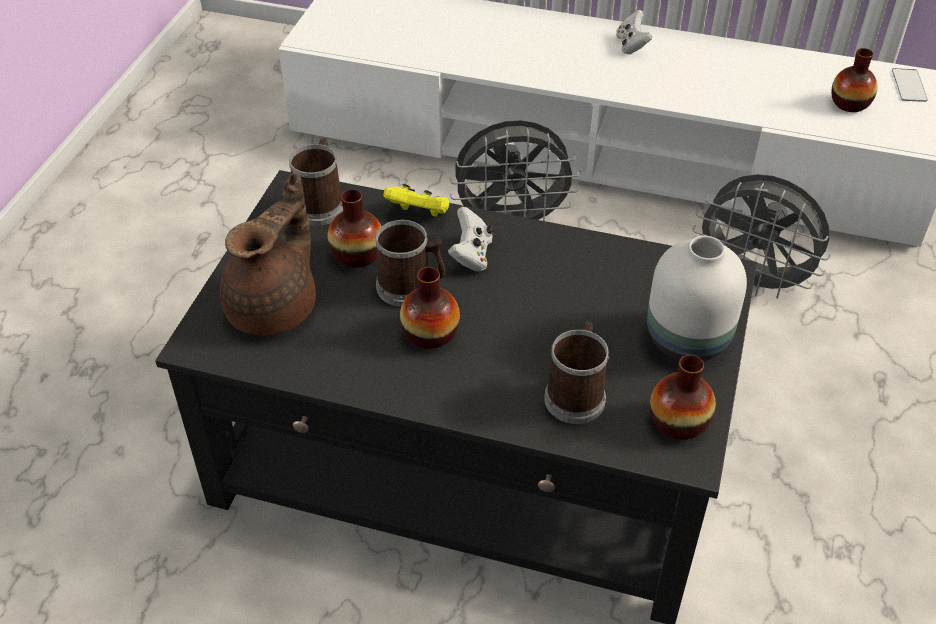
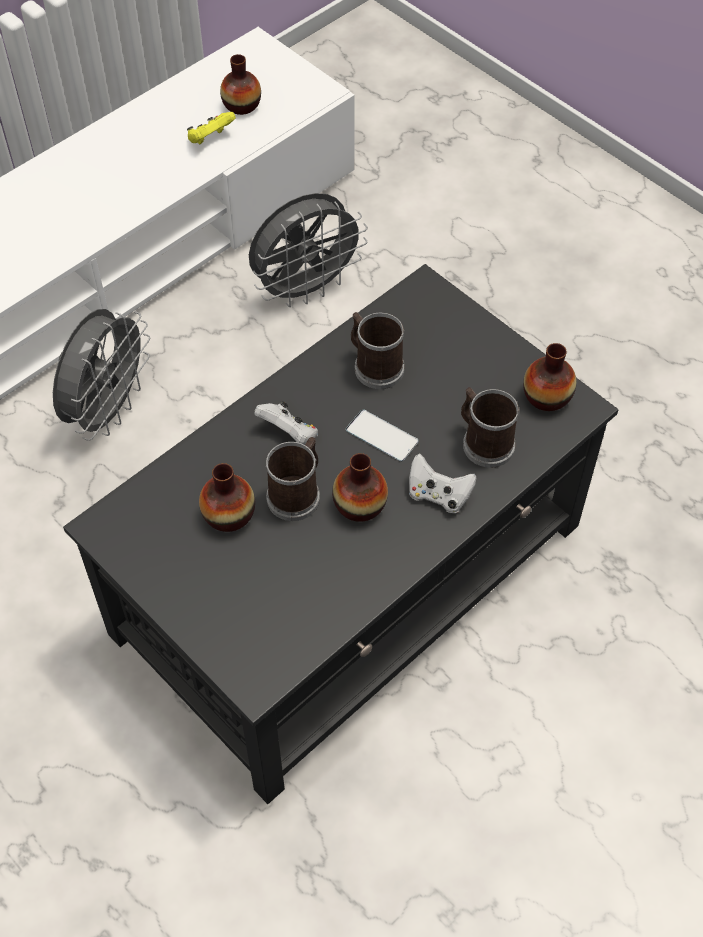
camera: 60 degrees left, 10 degrees up
brown teapot [220,172,316,335] -> none
mug [289,138,343,226] -> mug moved to [351,312,405,389]
yellow game controller [383,184,449,217] -> yellow game controller moved to [187,112,236,144]
white game controller [616,10,652,54] -> white game controller moved to [409,453,476,513]
white vase [647,236,747,361] -> none
phone [892,68,928,102] -> phone moved to [346,410,419,462]

